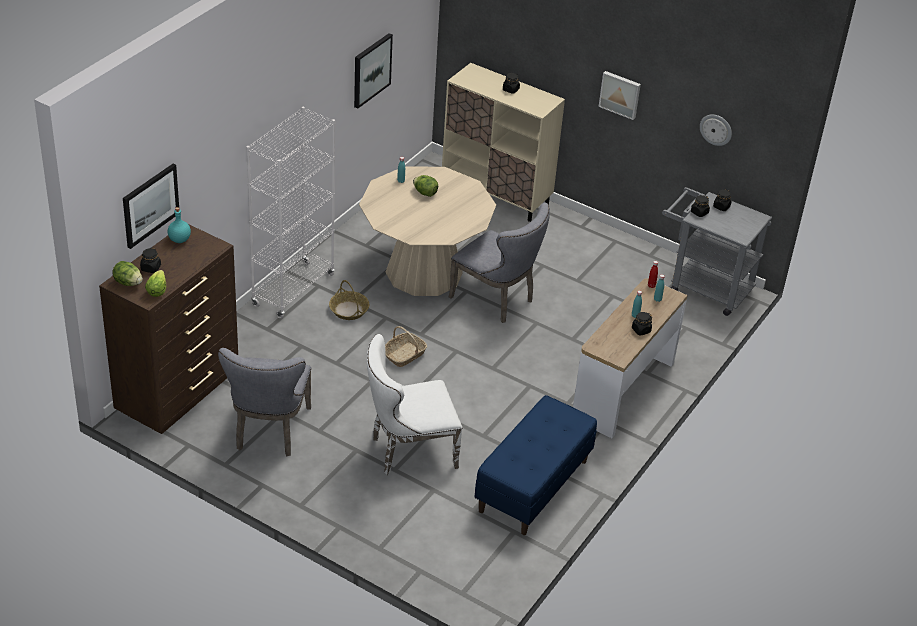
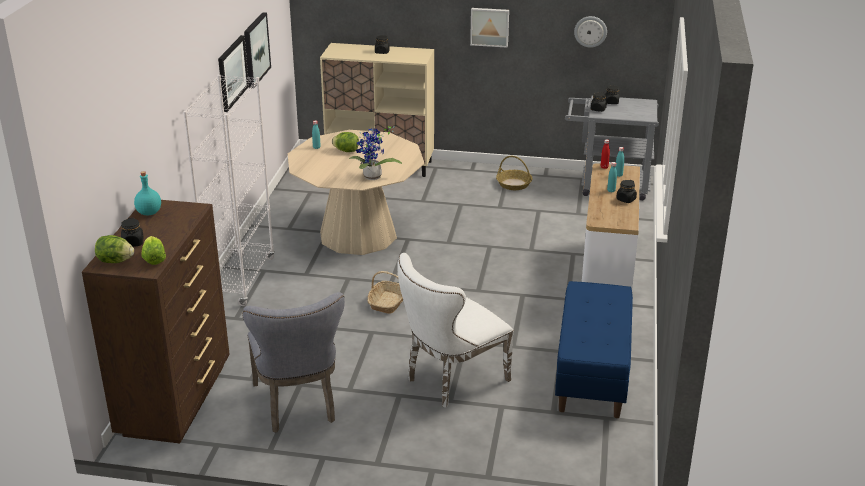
camera: 20 degrees left, 10 degrees down
picture [123,164,179,249] -> picture moved to [218,35,249,112]
basket [329,280,369,320] -> basket moved to [496,156,533,190]
grey chair [449,202,550,323] -> none
none -> potted plant [349,126,402,180]

